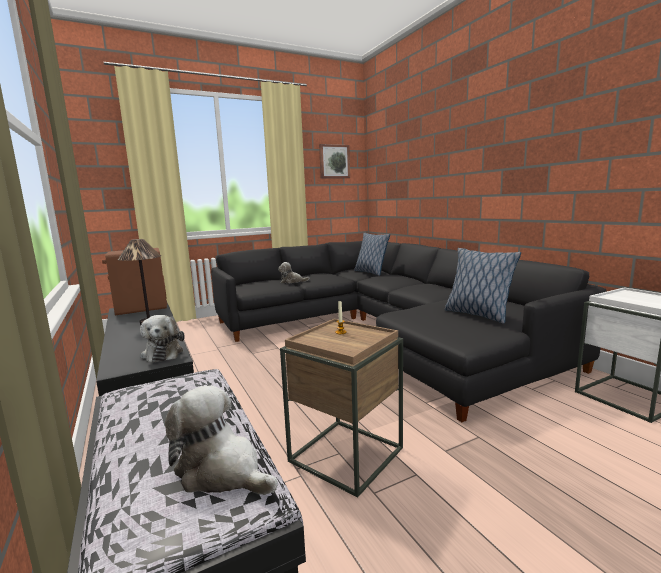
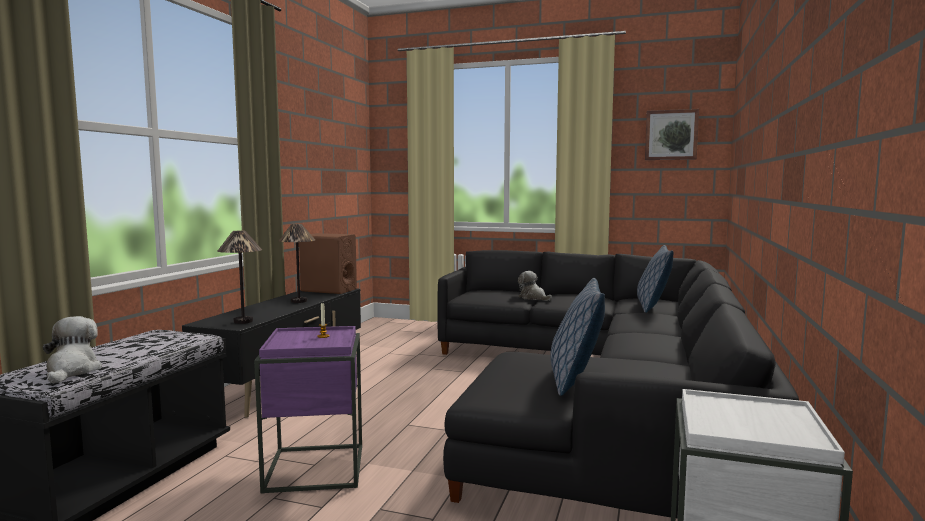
camera: 45 degrees right, 5 degrees down
plush toy [140,315,185,363] -> table lamp [217,231,262,324]
brown side table [280,318,403,498] -> purple side table [254,326,362,494]

